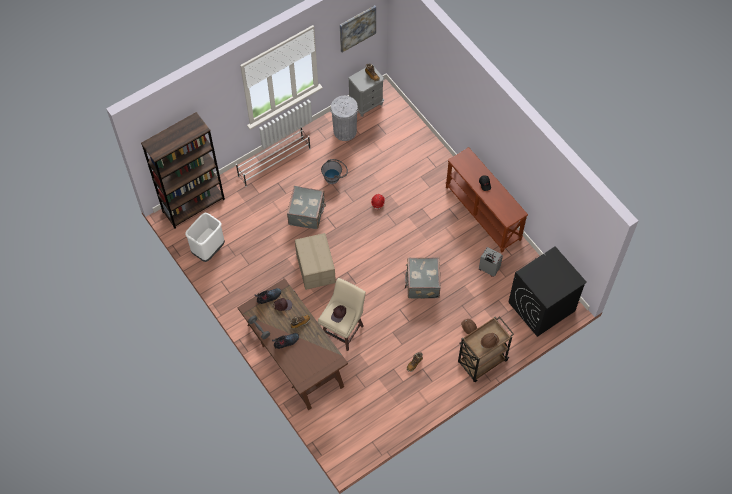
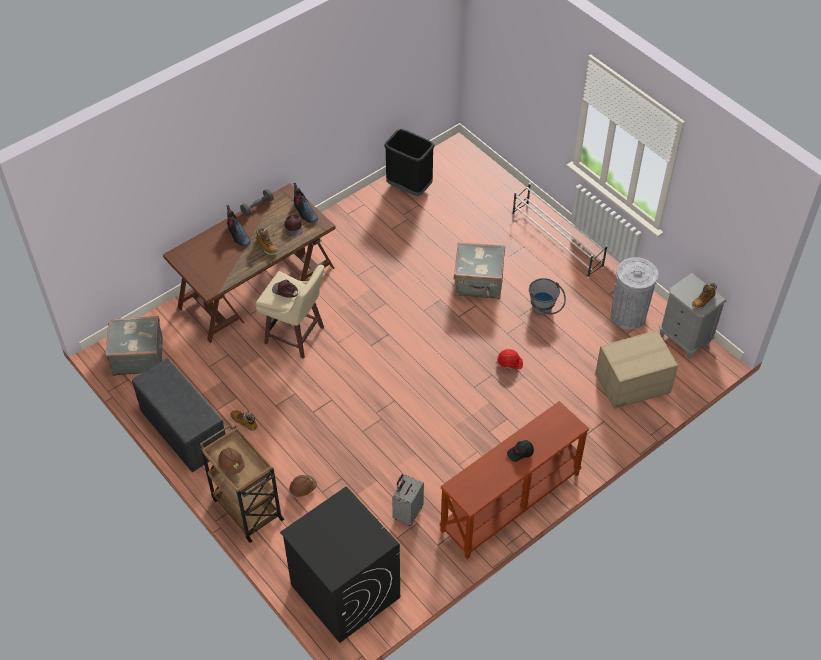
camera: 85 degrees right, 10 degrees down
brown bookcase [141,112,225,229] -> none
white trash can [185,213,225,262] -> black trash can [384,129,435,196]
cardboard box [295,233,336,290] -> cardboard box moved to [595,330,678,409]
picture [340,5,376,53] -> none
grey suitcase [405,257,441,299] -> grey suitcase moved to [105,316,163,376]
none -> grey bench [132,358,225,472]

